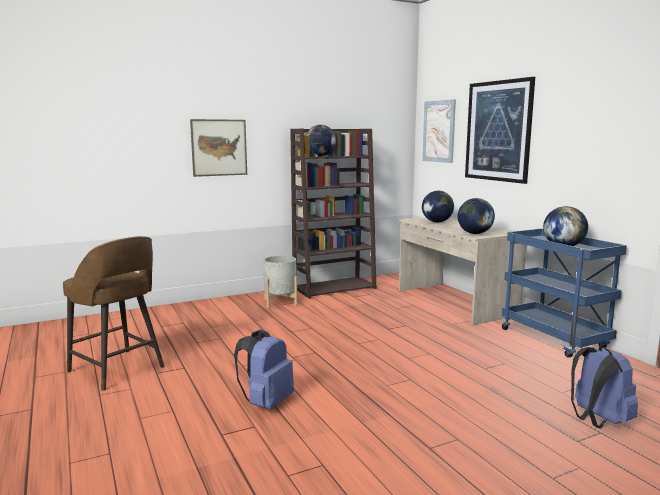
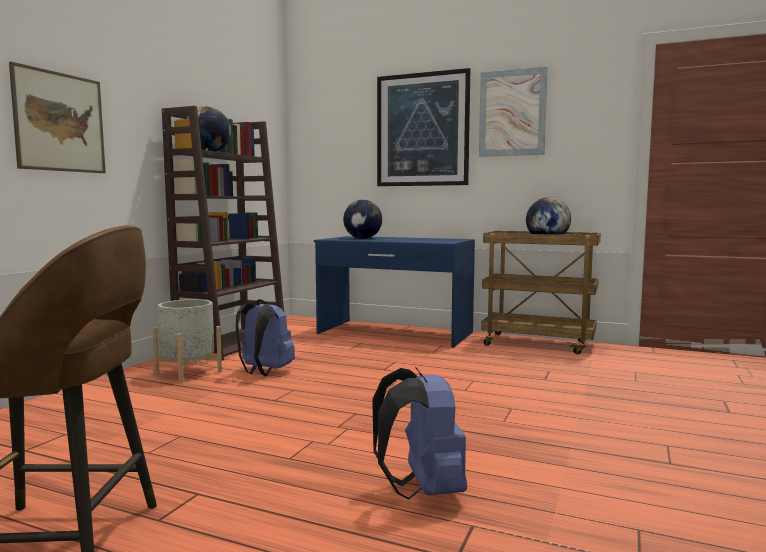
camera: 40 degrees left, 5 degrees down
beige desk [399,217,526,325] -> blue desk [314,236,475,348]
picture [422,99,456,163] -> picture moved to [479,67,548,157]
globe [458,198,495,234] -> none
blue cart [502,228,627,358] -> brown cart [481,231,601,354]
blue backpack [571,346,638,428] -> blue backpack moved to [236,299,295,376]

